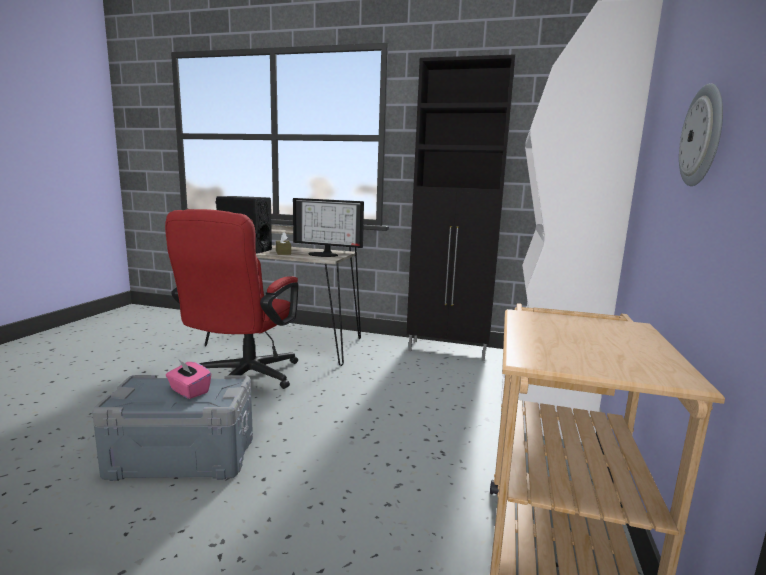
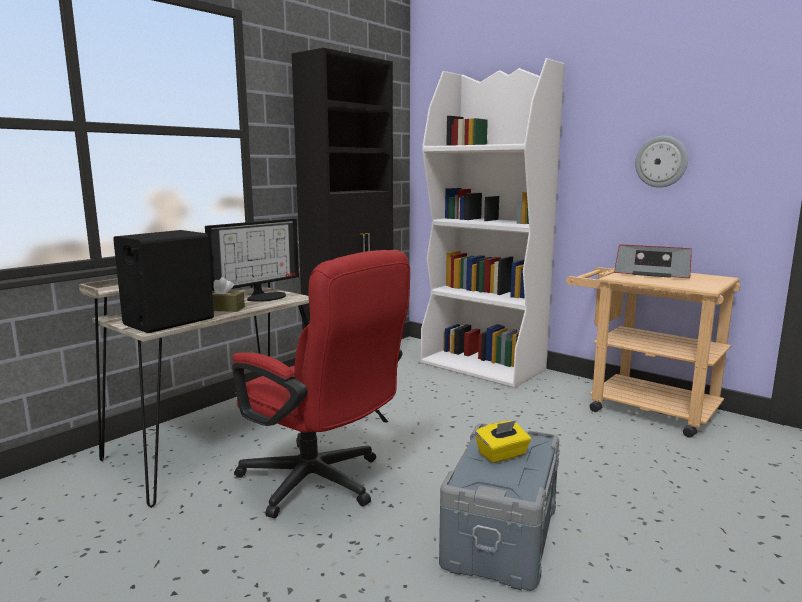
camera: 65 degrees left, 0 degrees up
pink tissue box [166,360,211,399] -> yellow tissue box [475,421,531,463]
none -> radio [614,245,692,278]

